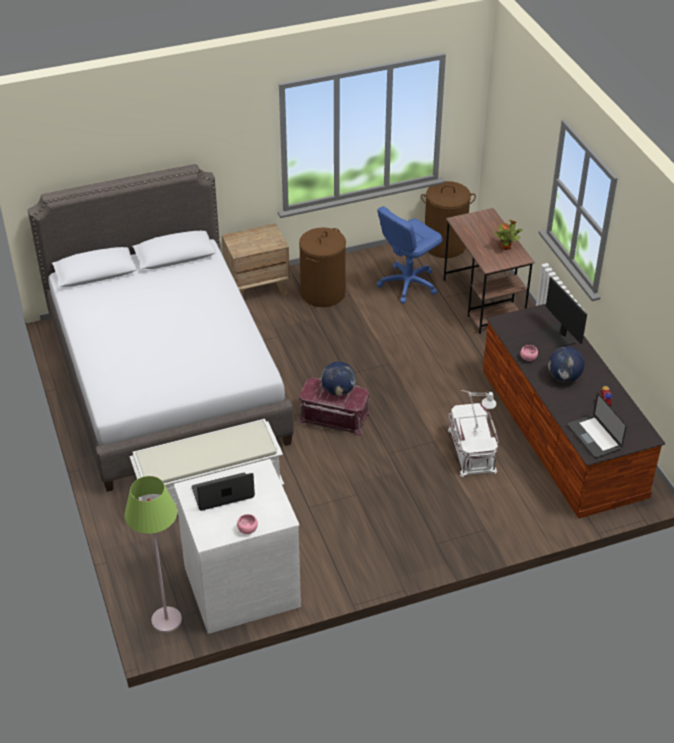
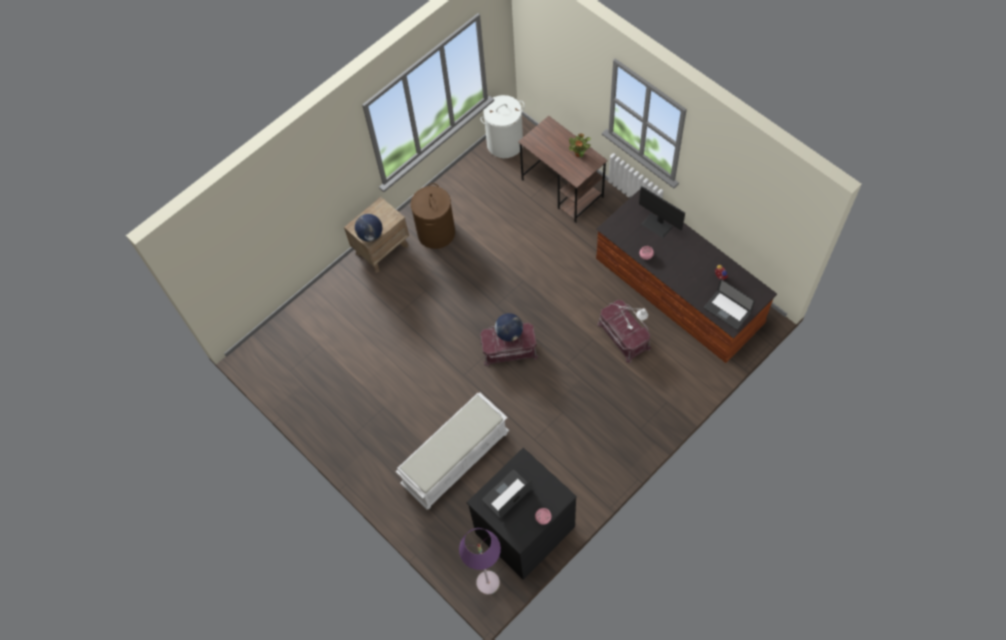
camera: 20 degrees left, 20 degrees up
grey bed [28,164,294,492] -> none
green floor lamp [125,476,182,633] -> purple floor lamp [459,528,501,595]
white dresser [174,459,301,634] -> black dresser [467,447,577,580]
blue office chair [377,206,442,303] -> none
brown laundry basket [421,181,476,258] -> white laundry basket [480,95,525,158]
white storage box [447,403,499,478] -> red storage box [598,300,651,363]
globe [548,347,584,382] -> globe moved to [355,214,382,242]

